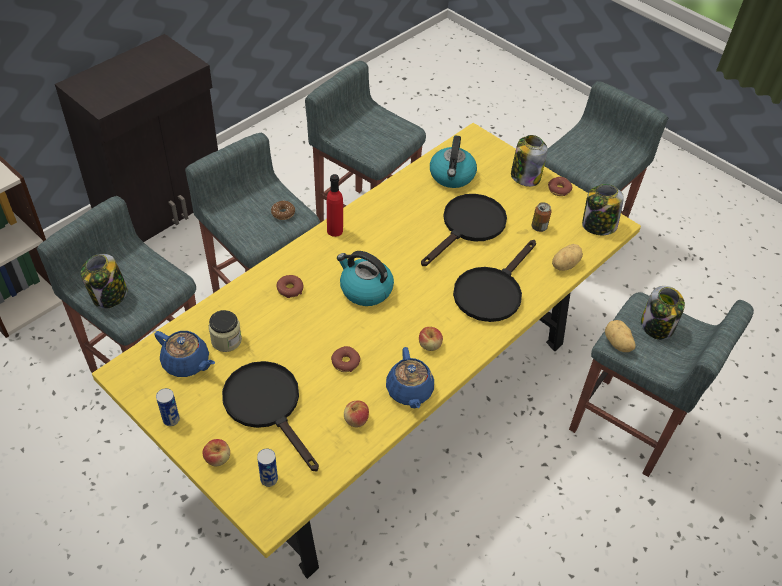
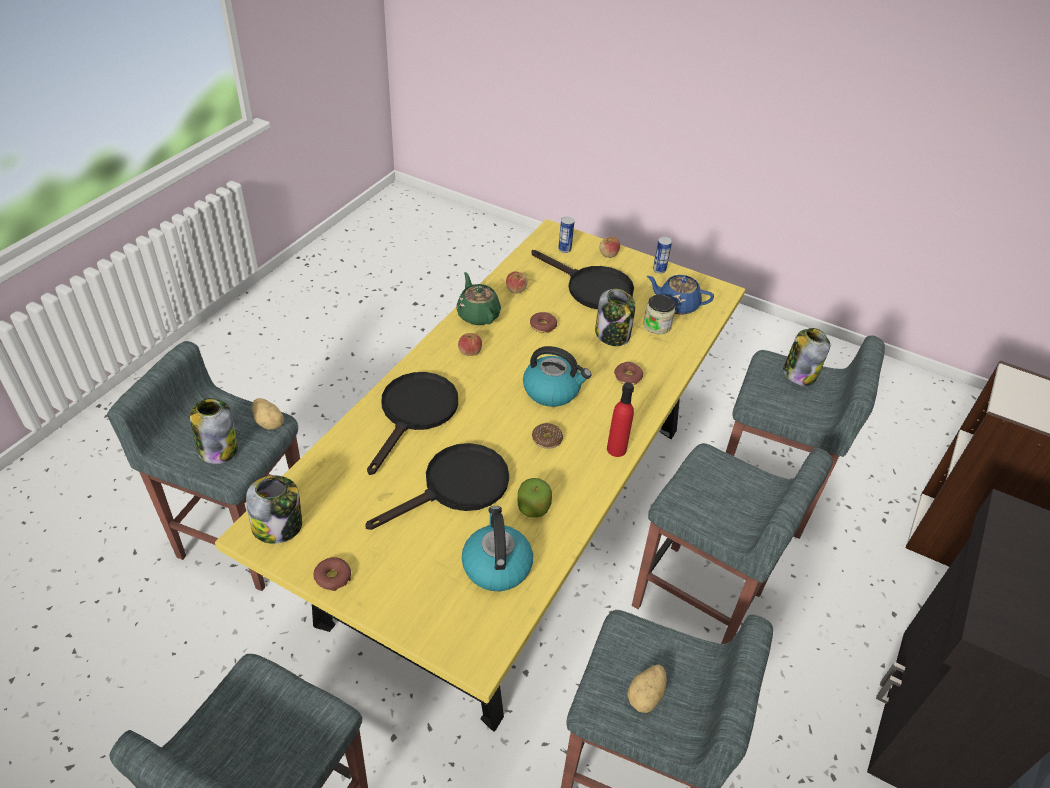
camera: 165 degrees right, 5 degrees down
donut [271,200,295,220] -> donut moved to [532,423,563,449]
blue teapot [386,347,434,408] -> green teapot [456,272,501,325]
black frying pan [421,194,507,266] -> black frying pan turned 150 degrees counterclockwise [365,443,509,530]
jar [511,135,548,187] -> jar moved to [595,289,635,346]
can [532,202,552,232] -> none
potato [552,244,583,271] -> potato moved to [627,664,667,713]
none -> apple [517,478,552,518]

